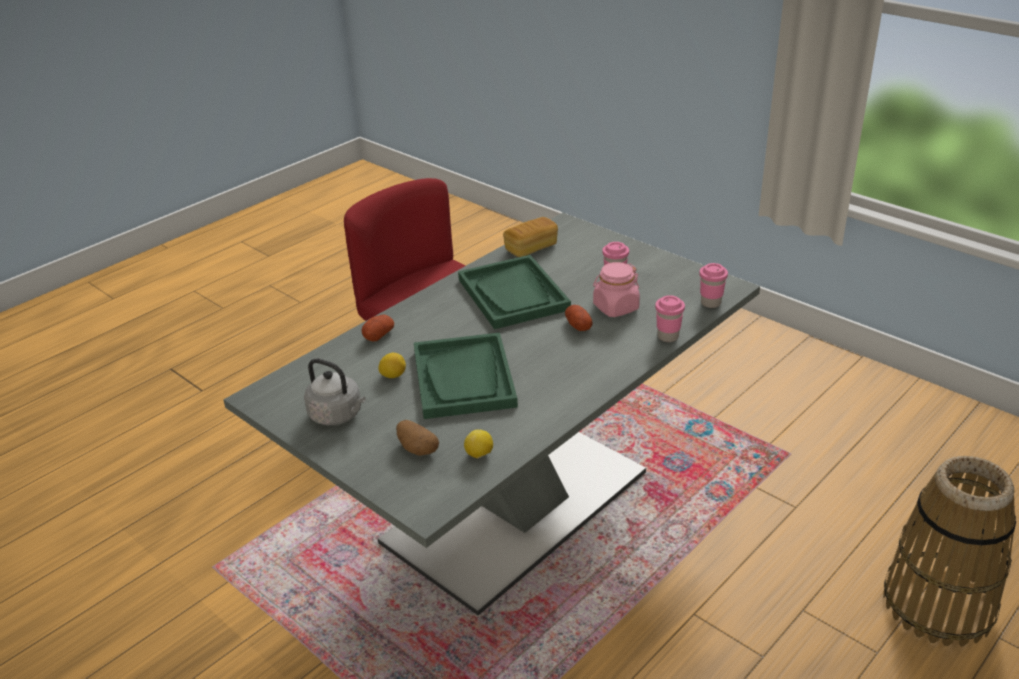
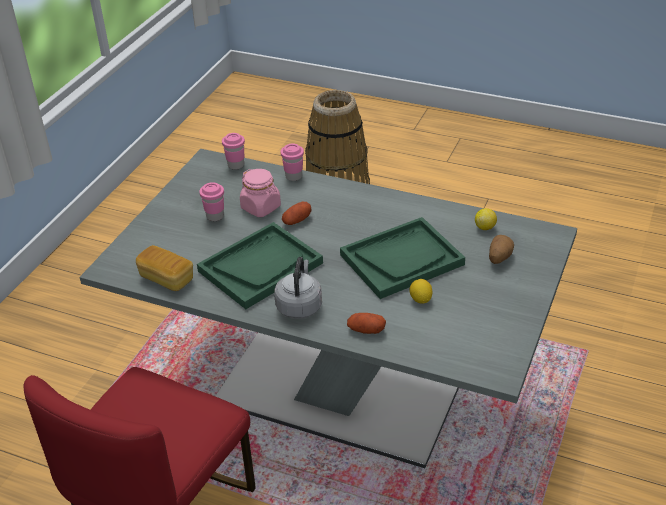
camera: 110 degrees left, 5 degrees up
grey kettle [304,358,366,425] -> grey kettle moved to [274,257,322,319]

